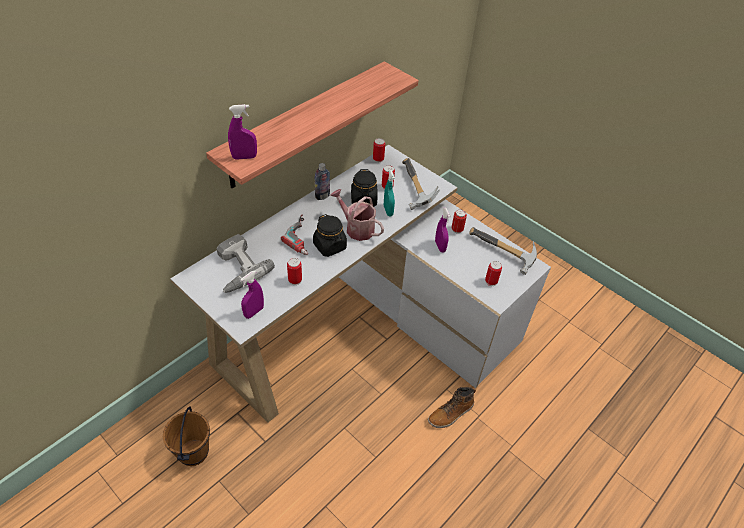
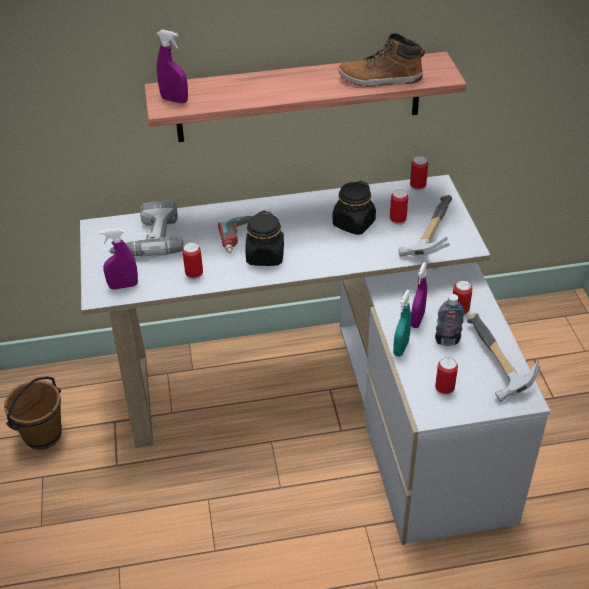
camera: 40 degrees right, 5 degrees down
bottle [315,163,330,200] -> bottle moved to [435,294,465,346]
watering can [330,189,384,241] -> none
turquoise spray bottle [384,170,395,217] -> turquoise spray bottle moved to [393,290,411,357]
boot [428,387,476,428] -> boot moved to [338,33,425,87]

